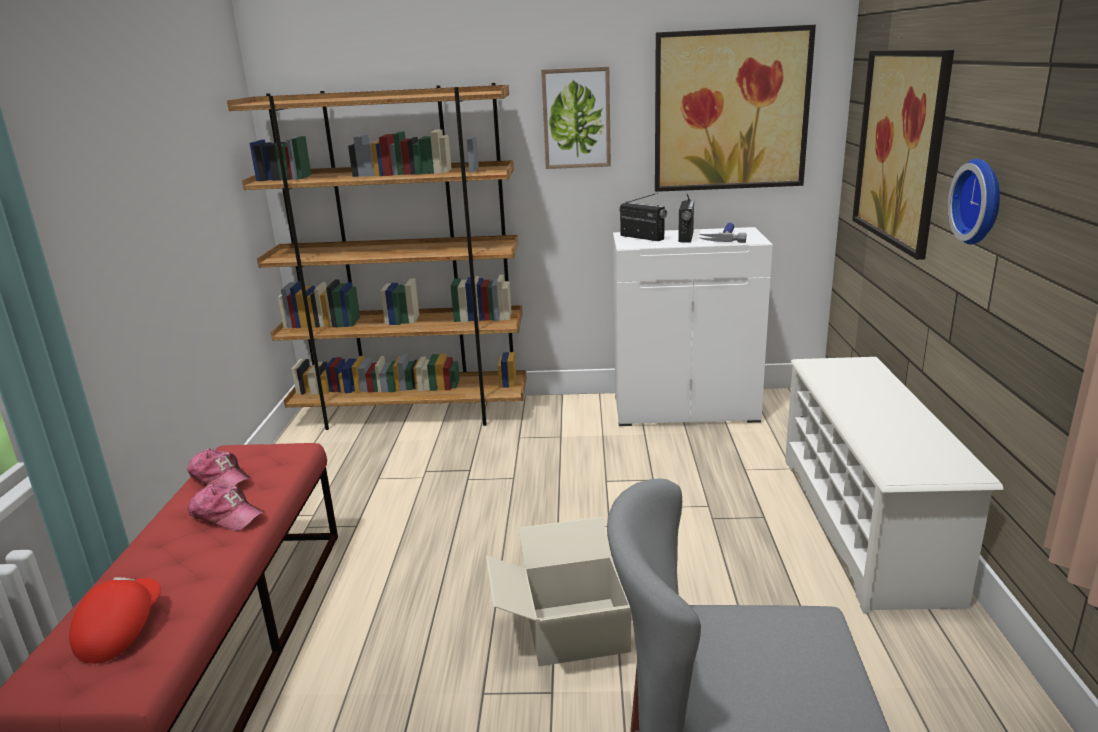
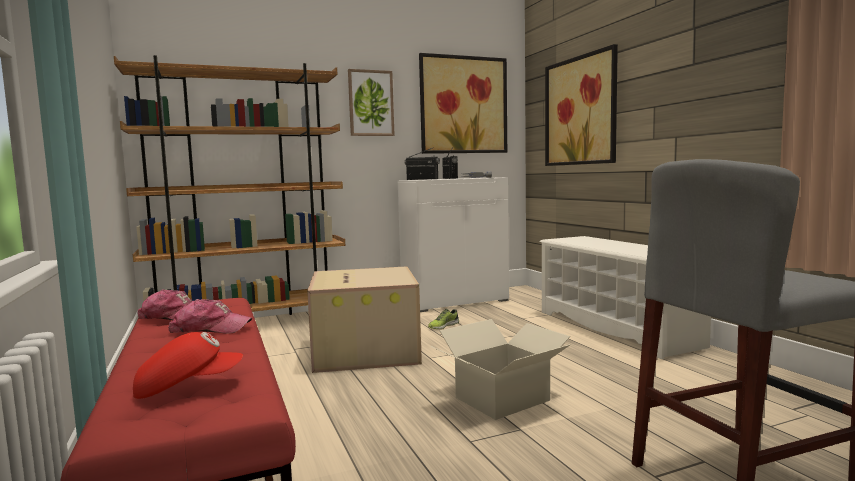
camera: 25 degrees left, 15 degrees down
red cap [69,577,161,664] -> red cap turned 90 degrees clockwise [133,332,243,399]
wall clock [948,159,1000,245] -> none
none -> cardboard box [307,266,422,373]
none -> shoe [428,309,459,329]

